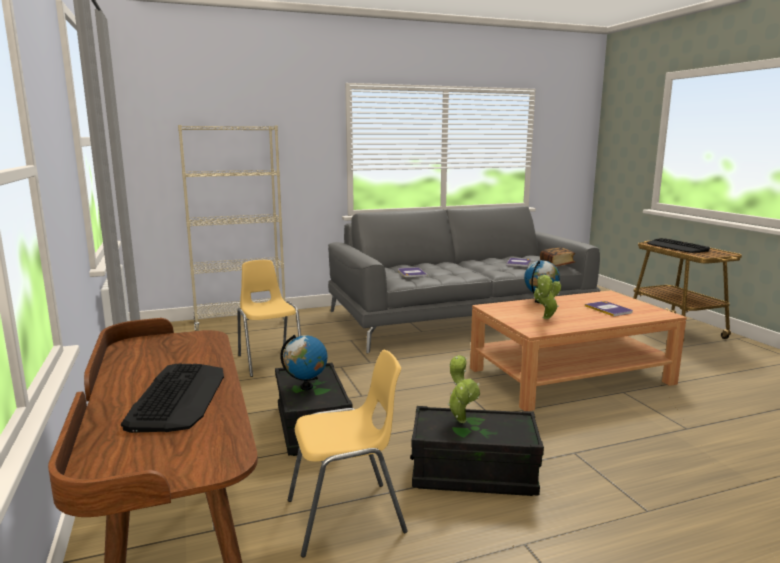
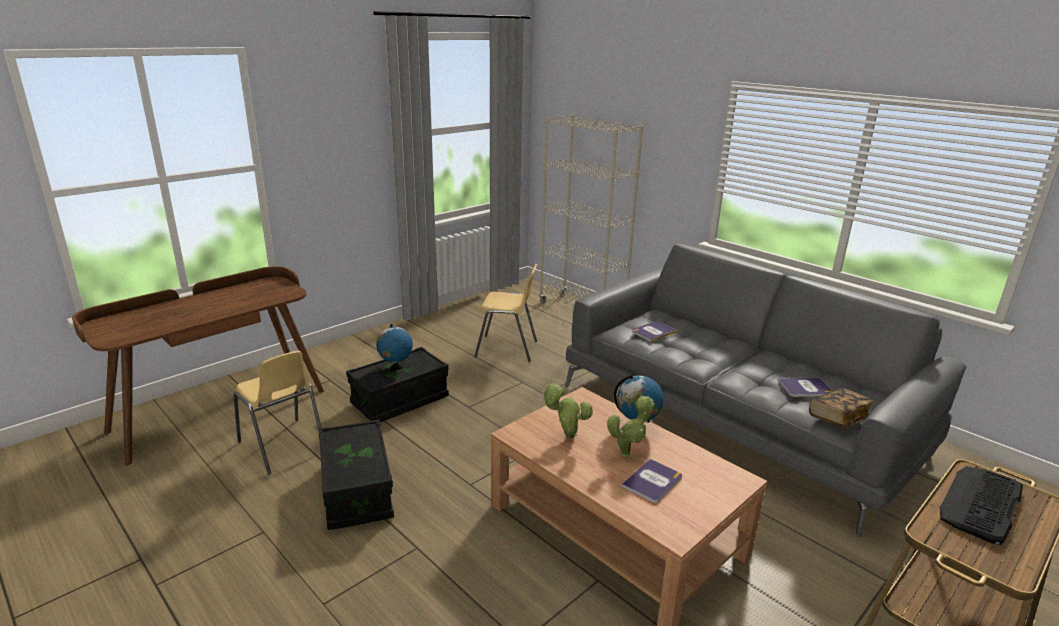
camera: 65 degrees right, 10 degrees up
keyboard [121,364,224,433] -> none
yellow chair [237,260,301,377] -> yellow chair turned 60 degrees clockwise [474,264,537,362]
potted plant [447,355,480,423] -> potted plant moved to [607,395,655,457]

